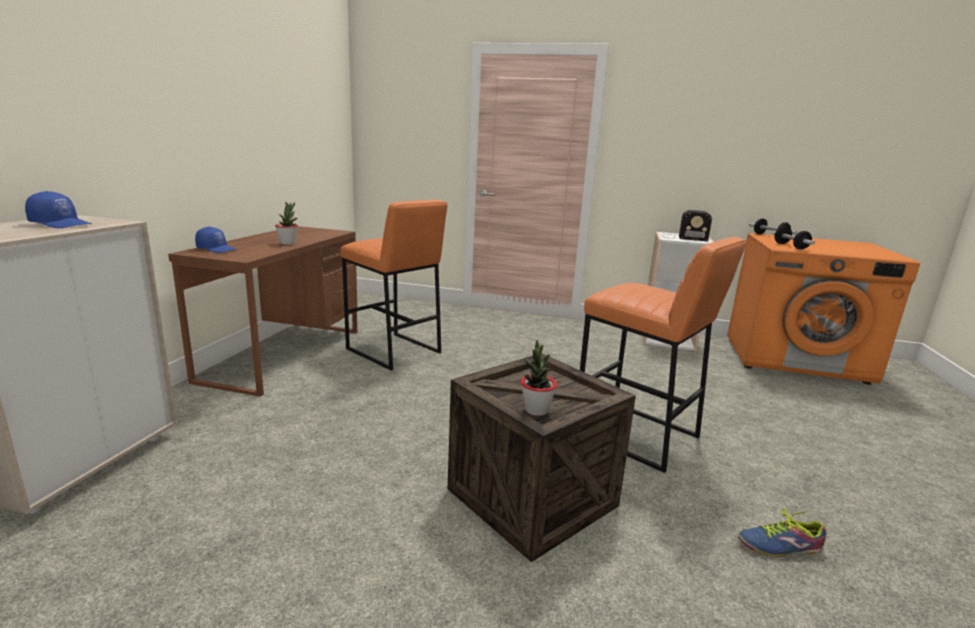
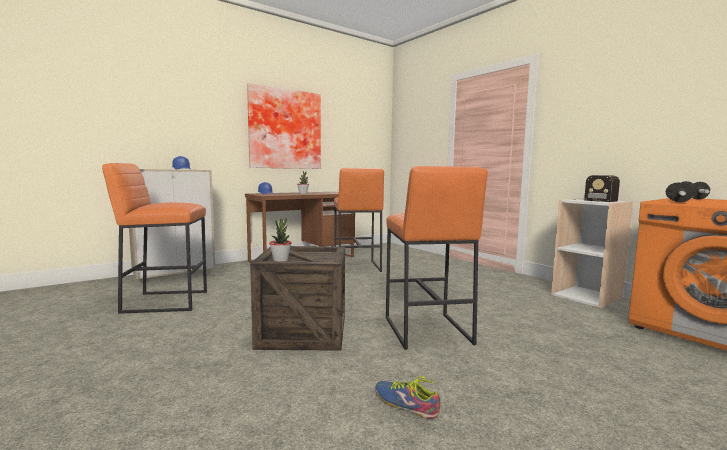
camera: 40 degrees right, 10 degrees down
none -> orange stool [102,163,207,314]
none -> picture [247,83,321,169]

